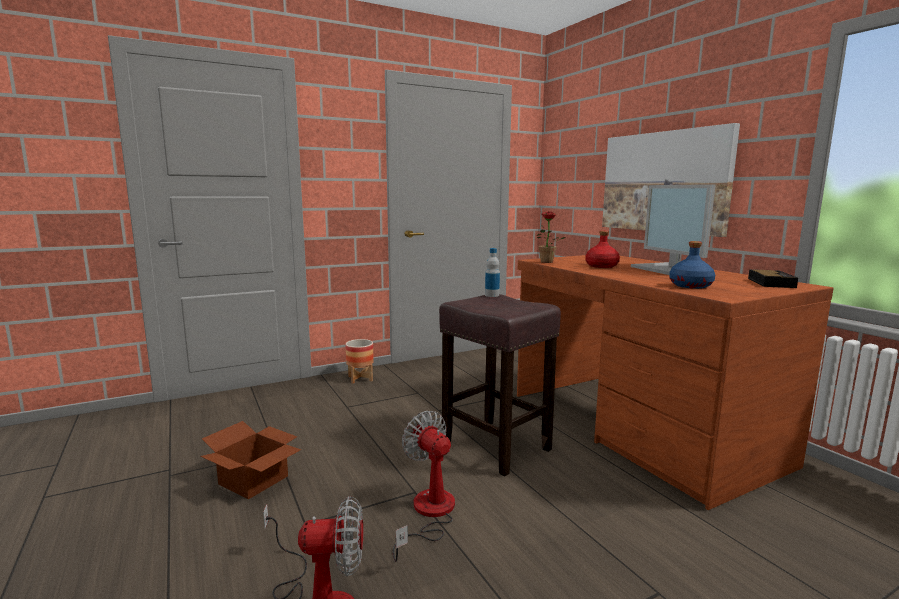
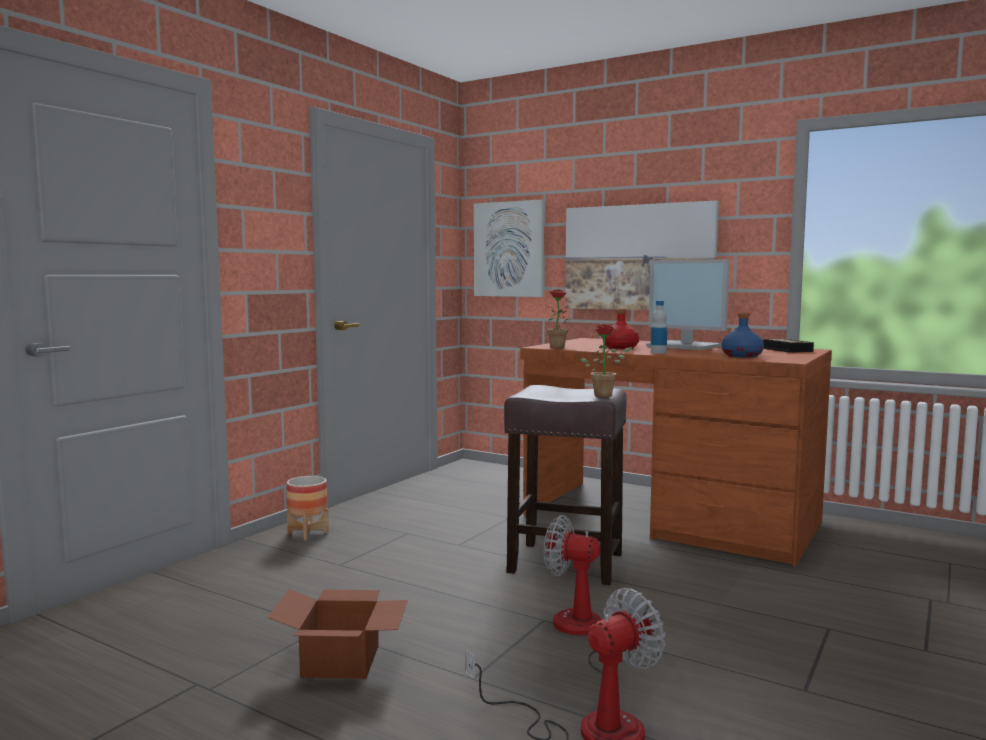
camera: 30 degrees left, 5 degrees down
bottle [485,248,500,297] -> bottle moved to [651,301,667,354]
none -> picture [474,200,544,297]
none -> potted plant [580,324,632,397]

